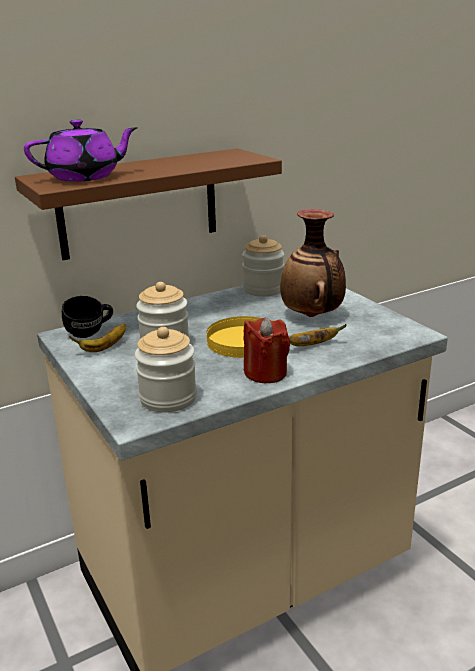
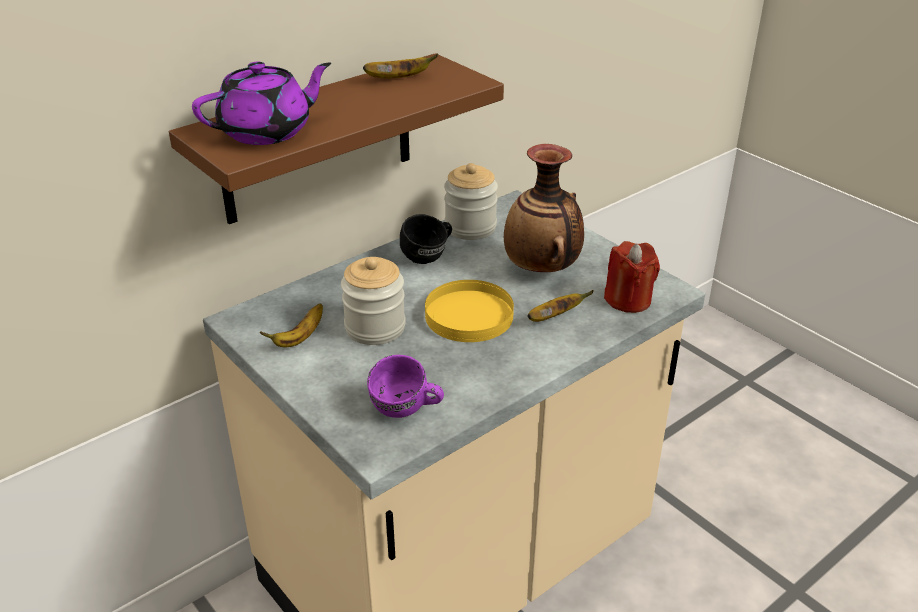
camera: 10 degrees left, 10 degrees up
black mug [62,296,113,338] -> black mug moved to [400,214,452,264]
jar [135,327,197,412] -> purple mug [367,355,444,418]
red candle [243,317,290,383] -> red candle moved to [604,241,660,313]
none -> banana [363,54,438,78]

